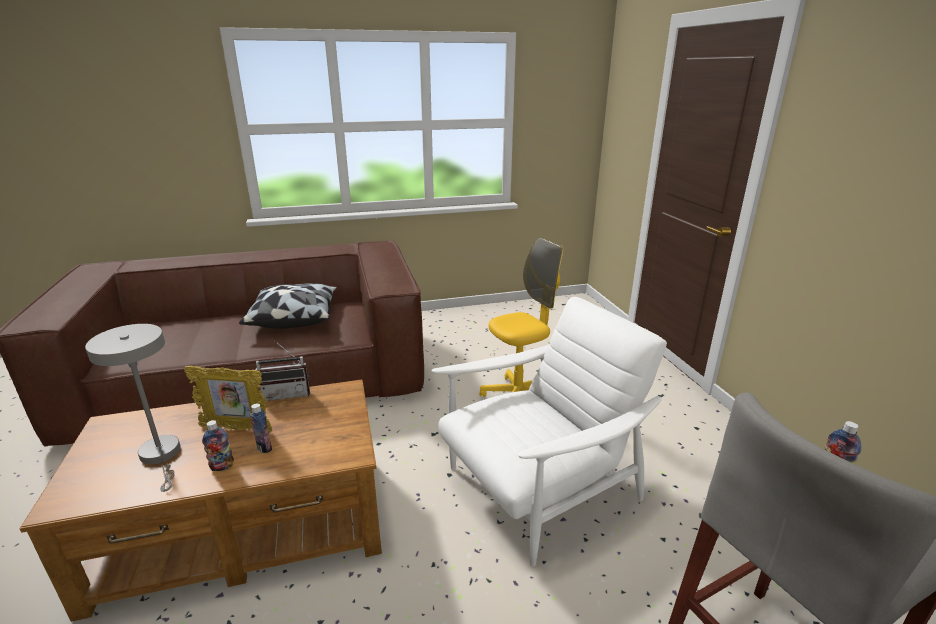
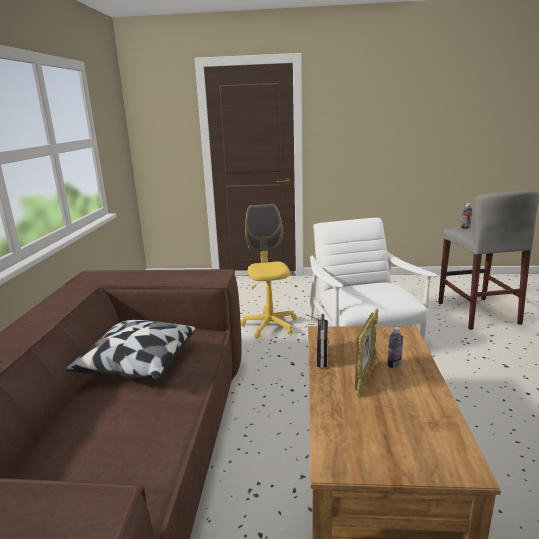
camera: 70 degrees left, 5 degrees down
grey table lamp [85,324,181,492] -> none
bottle [202,420,234,471] -> none

